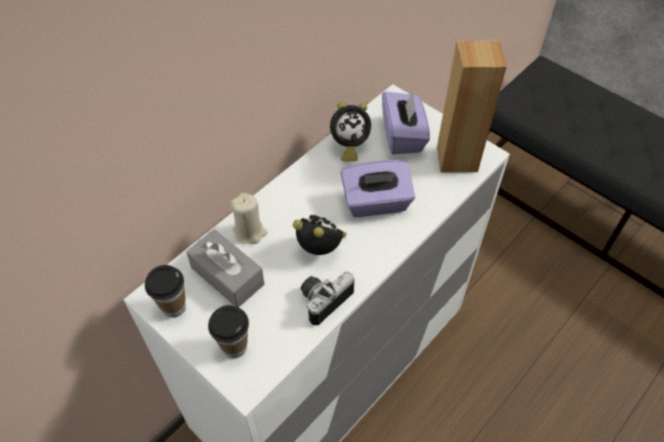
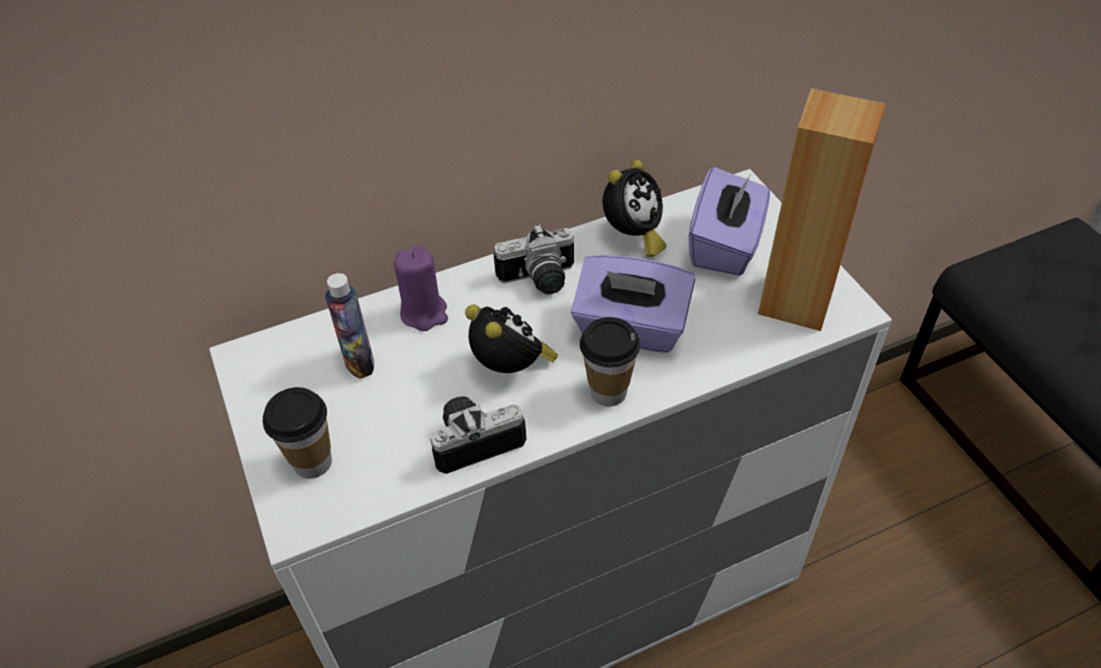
camera: 25 degrees right, 5 degrees down
cup [145,265,186,318] -> cup moved to [580,317,640,407]
grey tissue box [186,229,265,307] -> bottle [325,273,374,379]
beige candle [231,193,267,244] -> purple candle [394,246,448,331]
alarm clock [330,102,371,161] -> alarm clock turned 60 degrees counterclockwise [603,160,667,257]
none -> camera [493,224,574,295]

